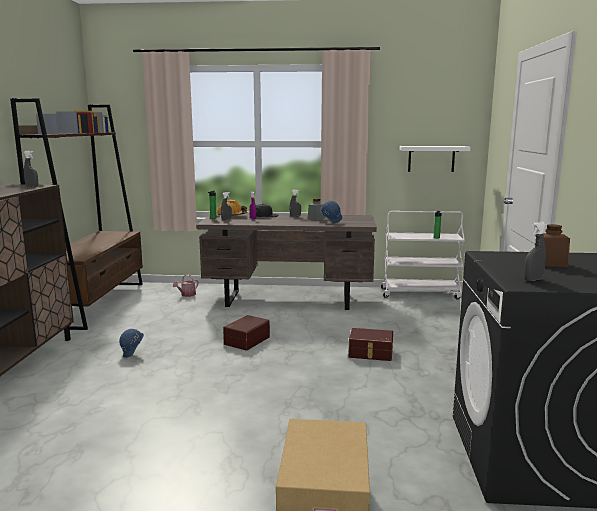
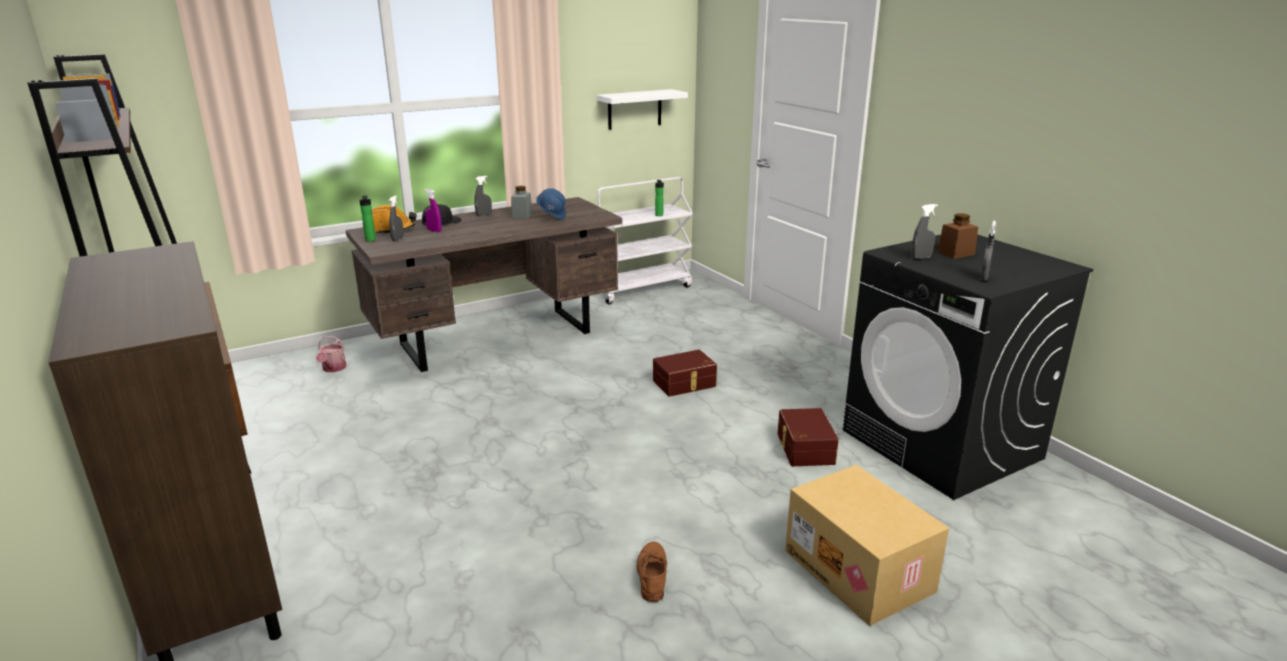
camera: 35 degrees left, 10 degrees up
grey spray bottle [24,151,38,187] -> grey spray bottle moved to [911,204,938,259]
blue hard hat [119,329,144,358] -> none
brown storage box [223,315,270,351] -> brown storage box moved to [777,408,839,466]
none -> brown shoe [637,542,668,602]

